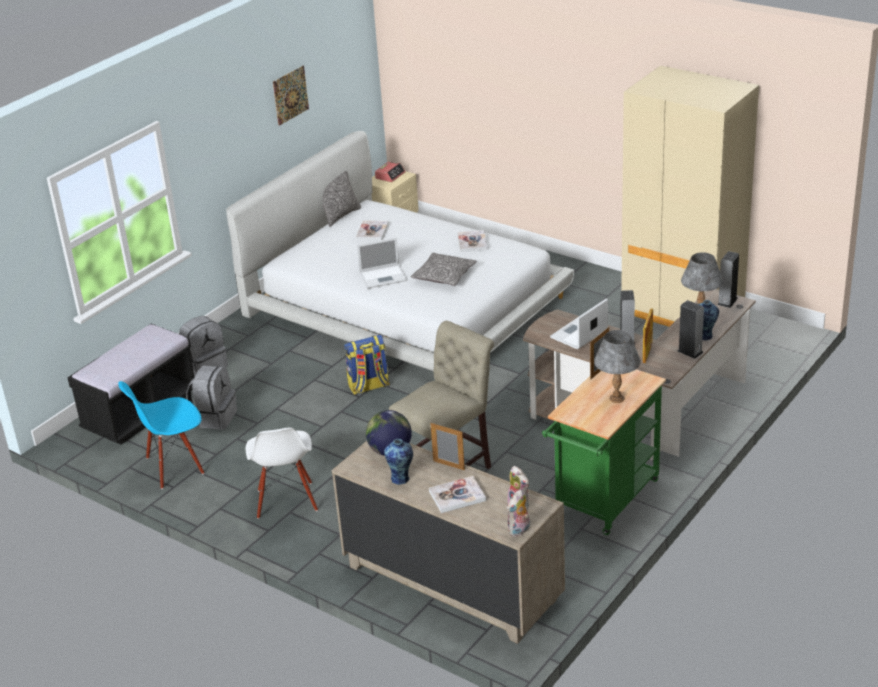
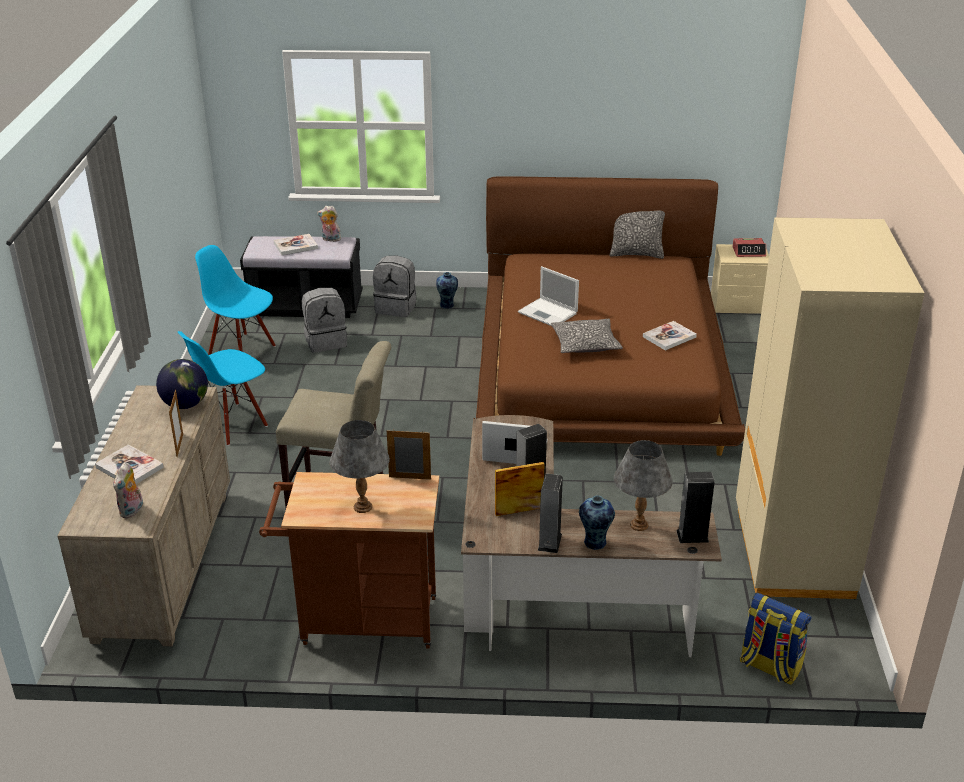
camera: 55 degrees right, 0 degrees up
white bed [226,131,574,371] -> brown bed [474,176,745,456]
white chair [246,427,318,519] -> blue chair [178,331,268,446]
picture [273,66,309,126] -> none
backpack [344,335,390,395] -> backpack moved to [740,593,811,685]
book [356,220,389,240] -> book moved to [274,234,318,255]
vase [384,439,413,485] -> vase moved to [436,272,458,309]
plush toy [507,490,530,537] -> plush toy moved to [317,206,341,242]
green cart [542,369,666,535] -> brown cart [259,472,439,649]

